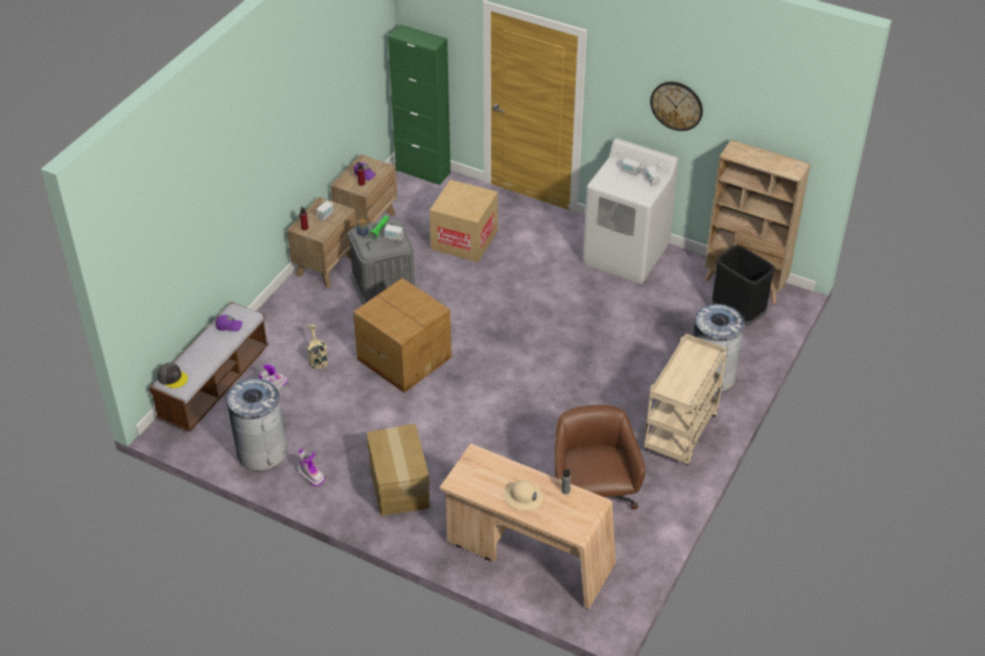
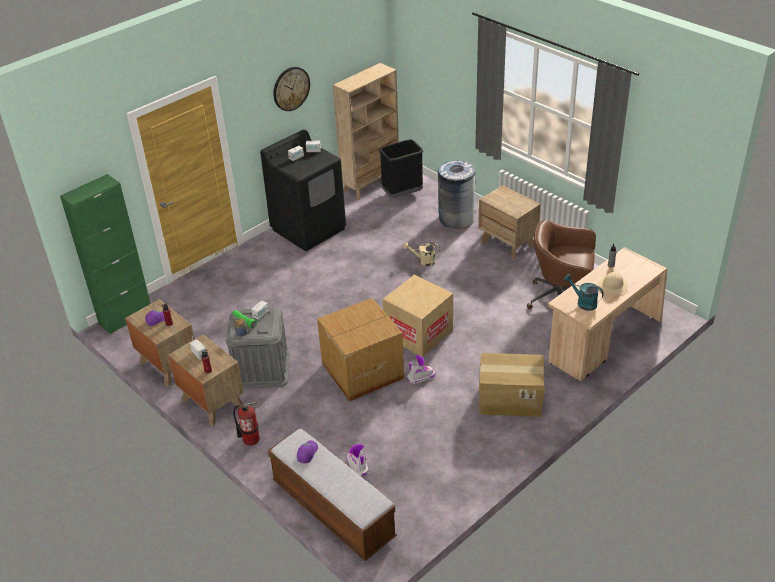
camera: 70 degrees left, 5 degrees down
grey cap [157,362,188,388] -> none
grey trash can [226,378,287,471] -> none
boot [297,449,325,487] -> boot moved to [407,355,436,384]
beige watering can [307,324,328,369] -> beige watering can moved to [404,243,440,266]
cardboard box [429,180,498,262] -> cardboard box moved to [383,274,453,357]
white washing machine [583,138,679,284] -> black washing machine [260,129,346,251]
beige cart [644,334,727,465] -> brown nightstand [478,185,541,261]
none -> fire extinguisher [233,401,260,446]
none -> turquoise watering can [564,274,604,311]

